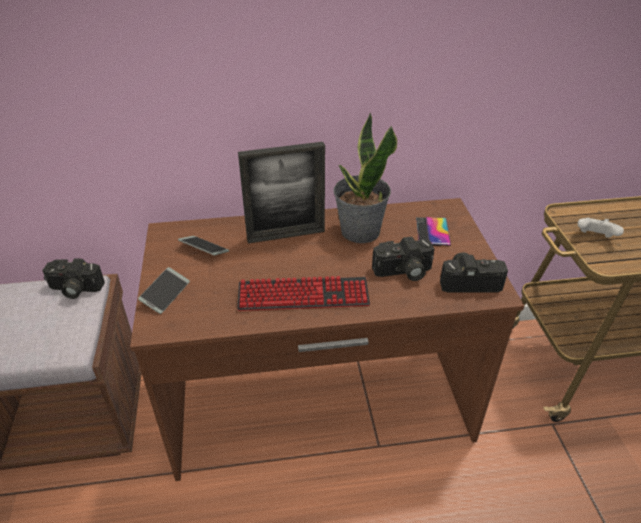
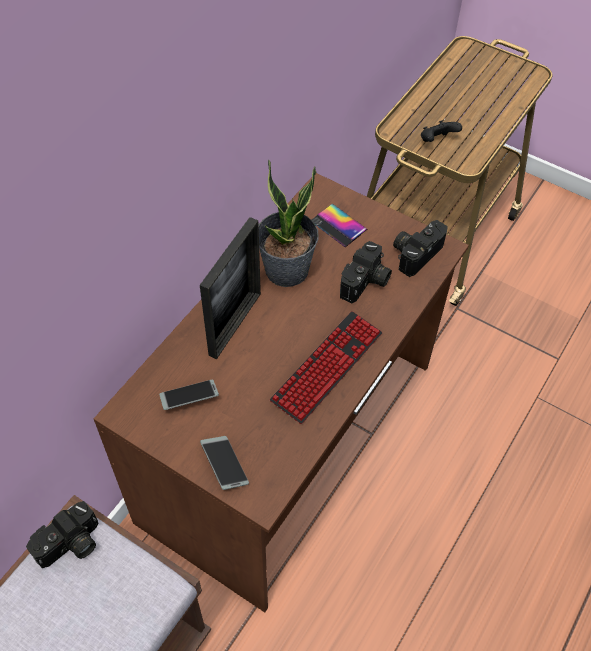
camera: 50 degrees left, 15 degrees up
white game controller [578,218,624,238] -> black game controller [421,120,462,142]

